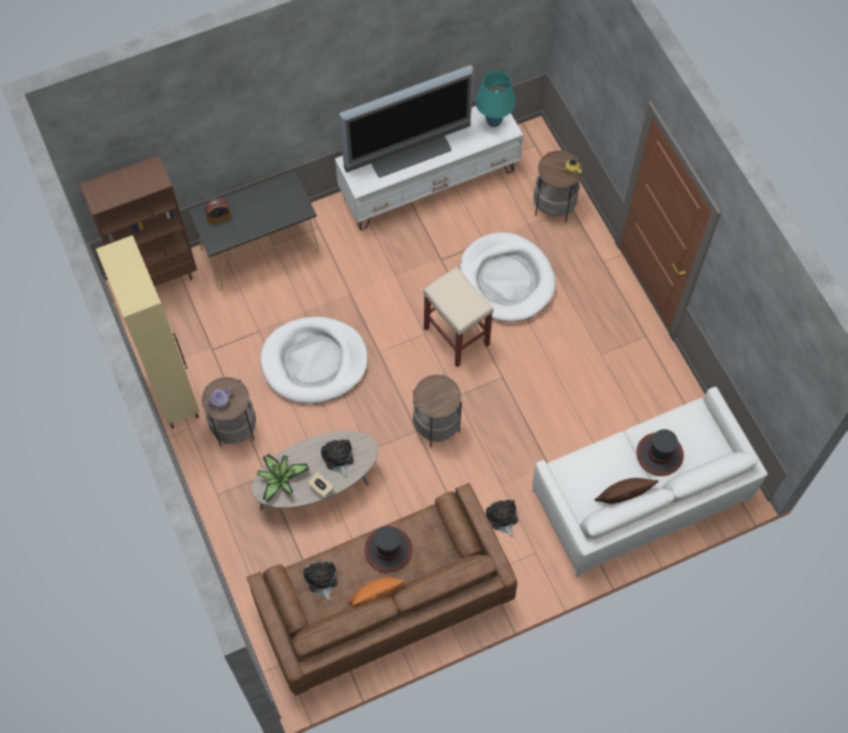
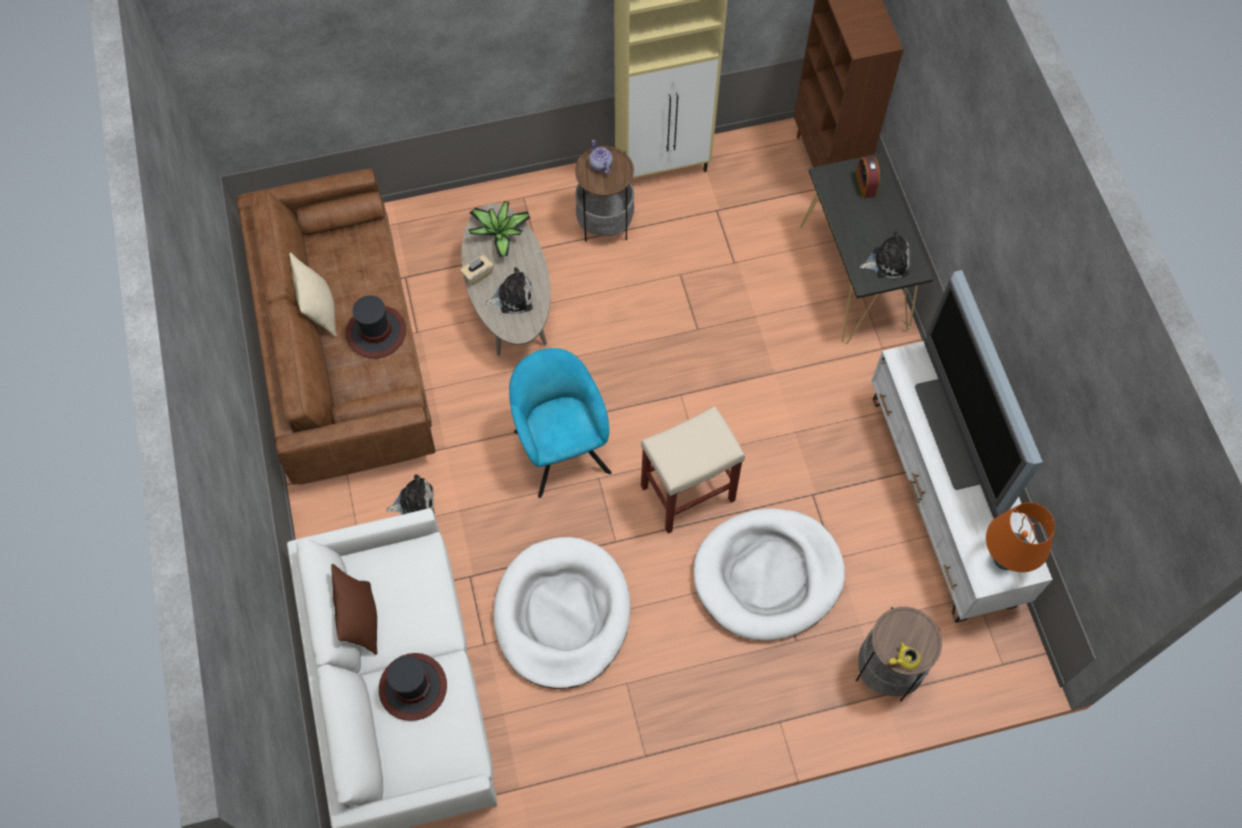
camera: 100 degrees right, 0 degrees up
white dog bed [260,317,368,404] -> white dog bed moved to [493,537,631,689]
plush toy [303,561,337,601] -> plush toy moved to [860,231,910,279]
orange pillow [348,577,405,606] -> beige pillow [289,252,337,337]
side table [413,374,461,447] -> turquoise armchair [509,348,611,498]
turquoise table lamp [475,71,516,127] -> orange table lamp [986,502,1055,572]

